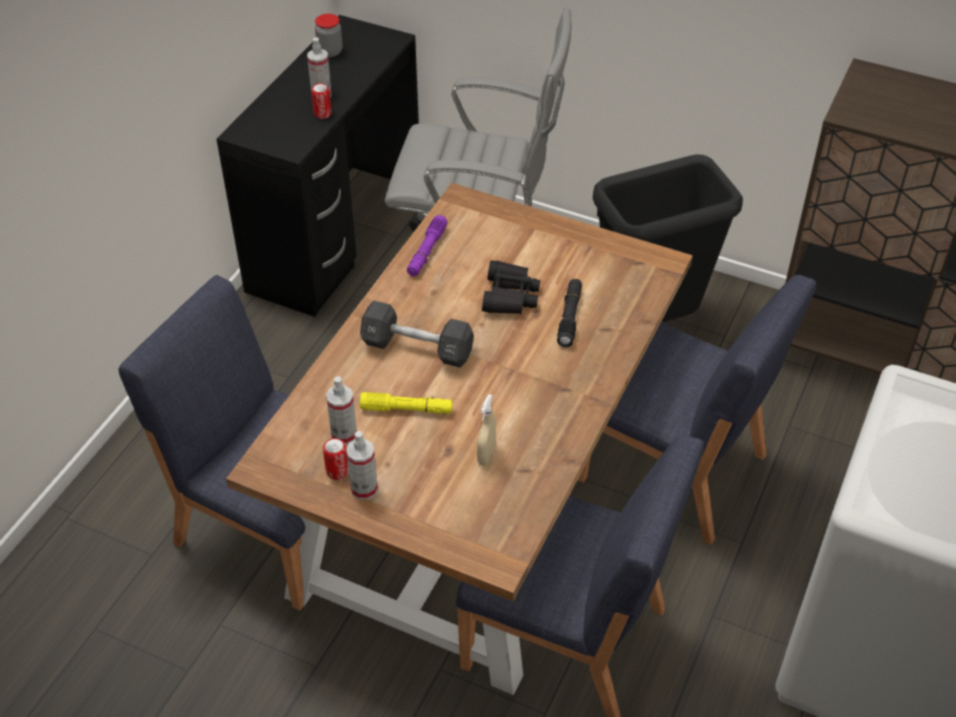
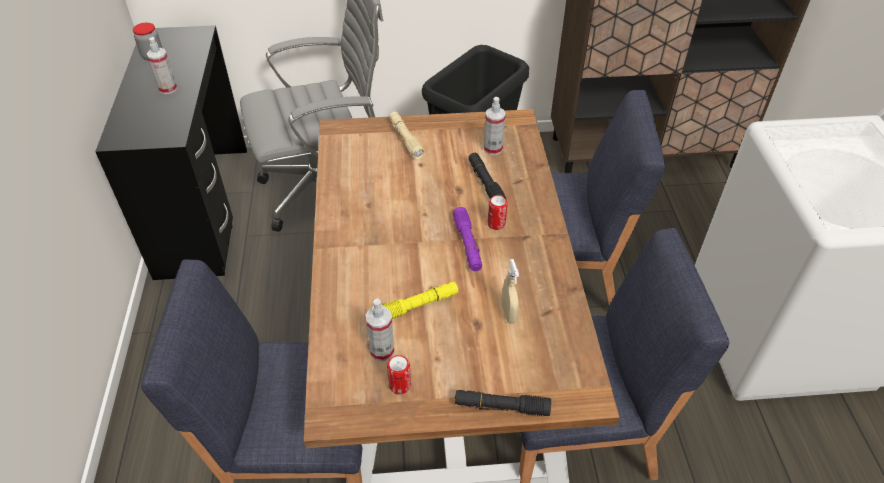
camera: 30 degrees left, 0 degrees up
can [311,83,331,119] -> can moved to [488,195,507,230]
spray bottle [346,431,378,500] -> spray bottle moved to [484,97,506,155]
black dumbbell [360,301,474,368] -> none
purple flashlight [407,215,448,276] -> purple flashlight moved to [453,207,482,271]
black binoculars [482,260,540,314] -> none
none -> beige flashlight [389,112,424,159]
none -> black flashlight [455,390,551,416]

